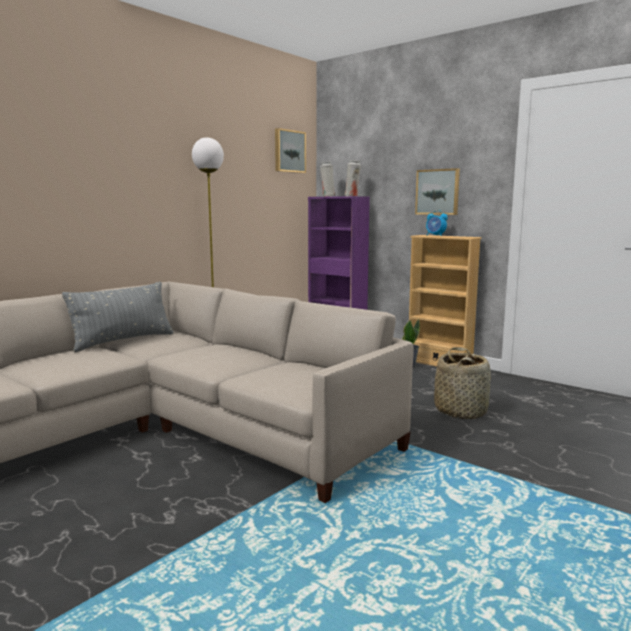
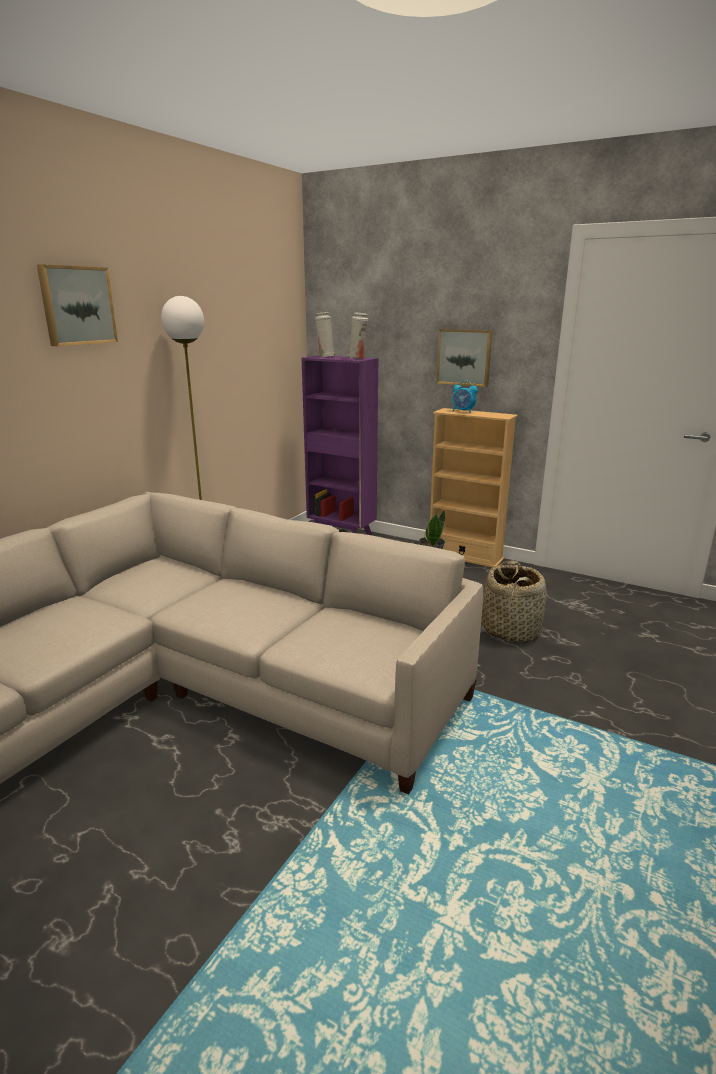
camera: 10 degrees left, 10 degrees up
grey pillow [62,282,174,352] -> none
picture [275,128,306,173] -> picture moved to [37,264,118,346]

